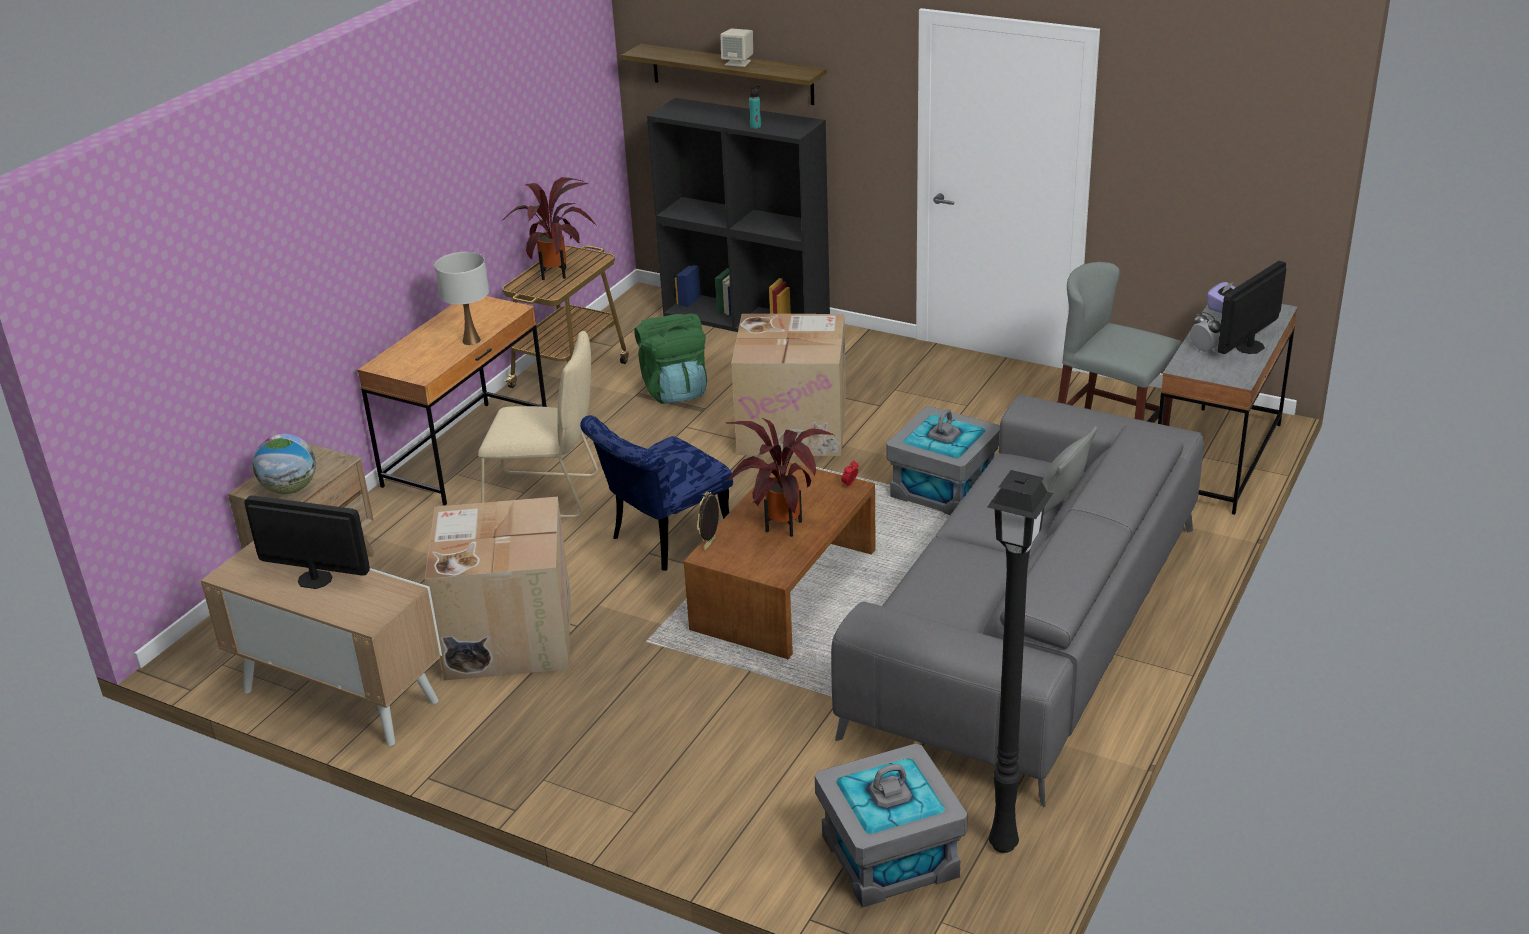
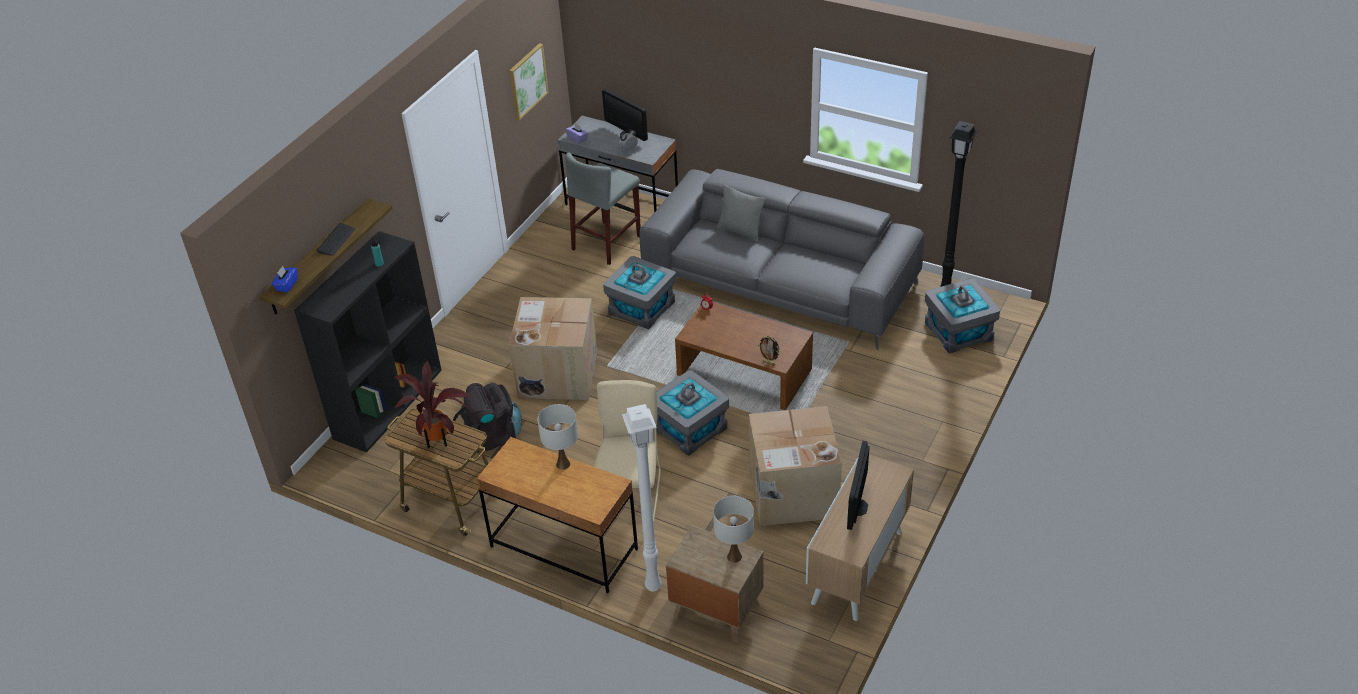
camera: 90 degrees left, 10 degrees up
globe [253,434,316,494] -> white table lamp [713,496,754,563]
blue chair [580,415,733,571] -> grey storage box [656,370,729,456]
green backpack [634,313,707,404] -> black backpack [453,383,522,453]
beige speaker [720,28,753,67] -> keyboard [316,223,355,256]
potted plant [726,418,834,537] -> none
none -> blue tissue box [272,266,298,292]
none -> picture [509,43,549,120]
none -> white floor lamp [622,404,662,592]

